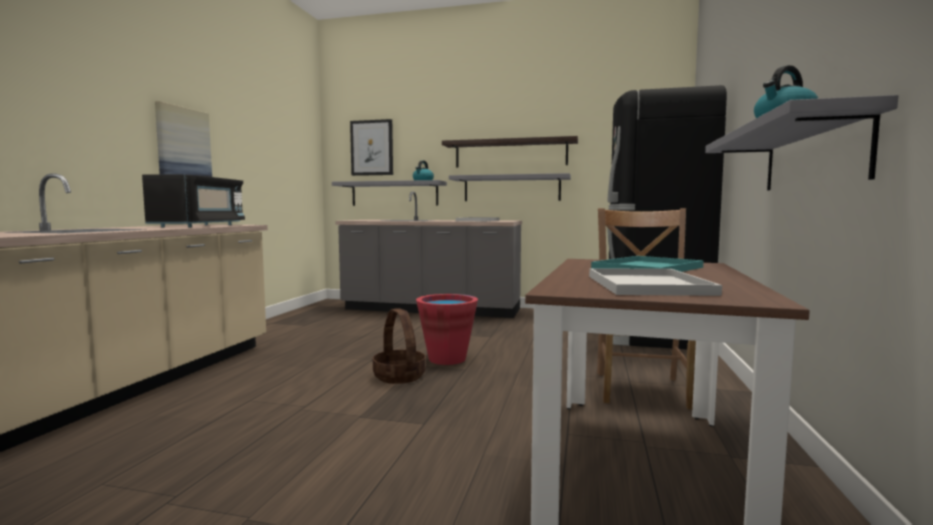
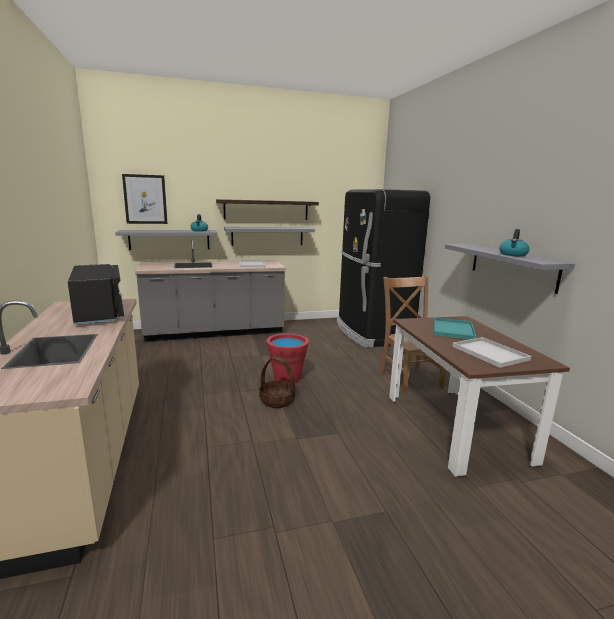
camera: 30 degrees left, 10 degrees up
picture [155,101,212,177] -> none

